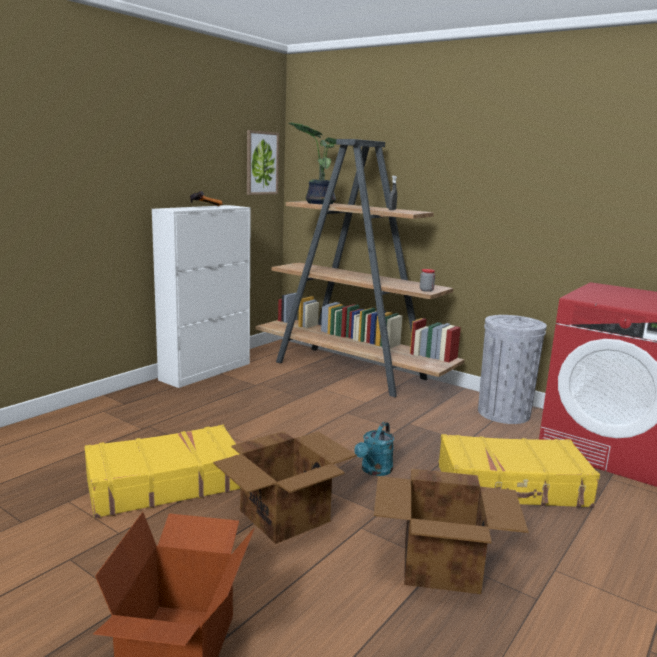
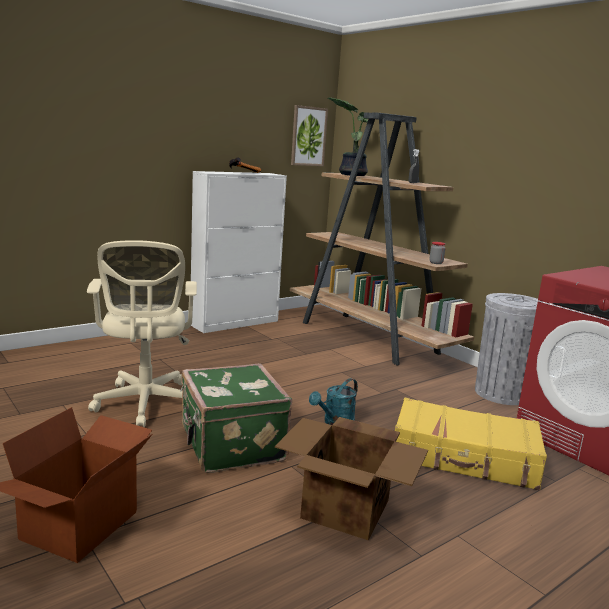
camera: 15 degrees right, 0 degrees up
yellow suitcase [84,425,240,518] -> beige office chair [87,240,197,427]
cardboard box [213,431,357,544] -> green suitcase [180,364,292,473]

